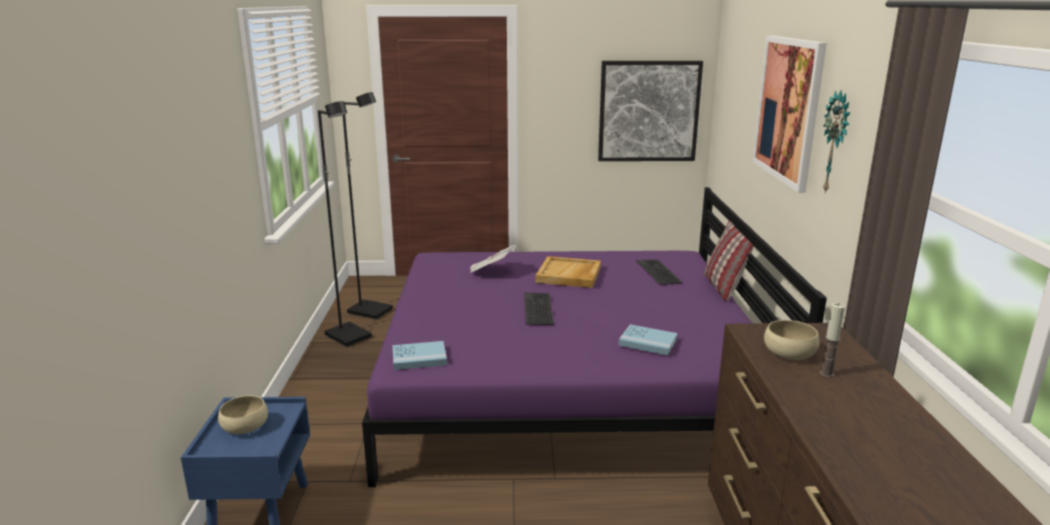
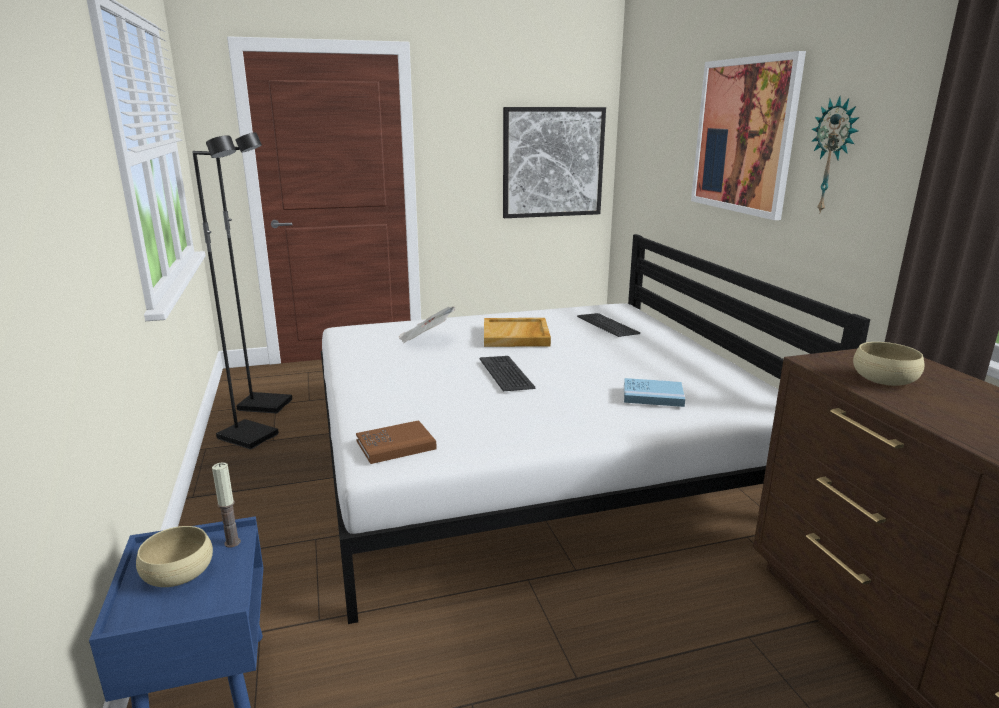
camera: 15 degrees left, 0 degrees up
purple bed [362,187,827,487] -> white bed [321,234,870,624]
blue book [393,341,447,370] -> brown book [356,420,437,464]
pillow [704,221,754,302] -> none
candle [820,303,845,377] -> candle moved to [212,462,241,548]

